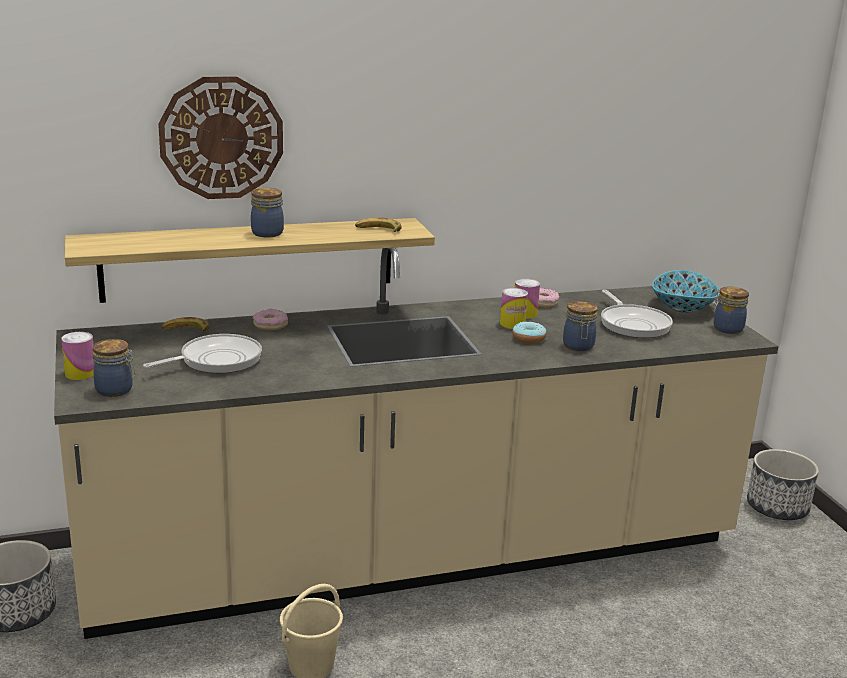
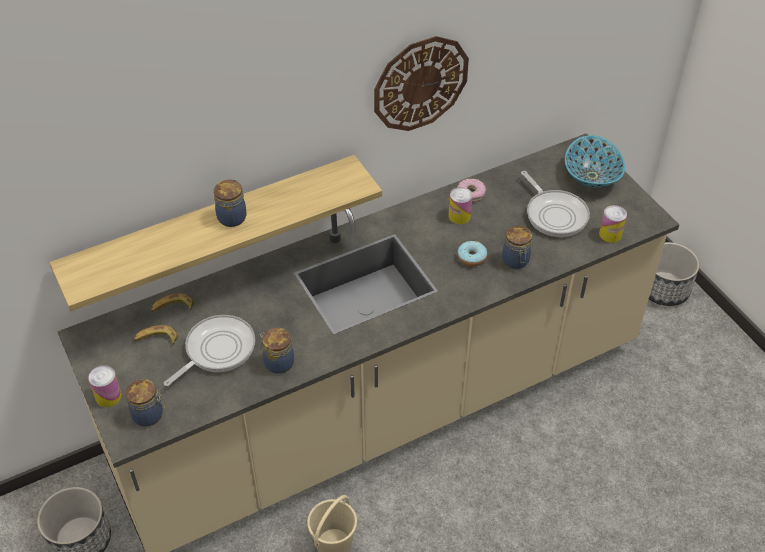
camera: 10 degrees left, 25 degrees up
wall clock [158,76,283,199] -> wall clock moved to [374,36,469,131]
donut [253,309,288,330] -> none
banana [355,217,401,232] -> banana moved to [134,325,178,346]
can [500,288,528,329] -> can moved to [599,205,627,243]
jar [712,287,749,334] -> jar moved to [260,328,294,374]

